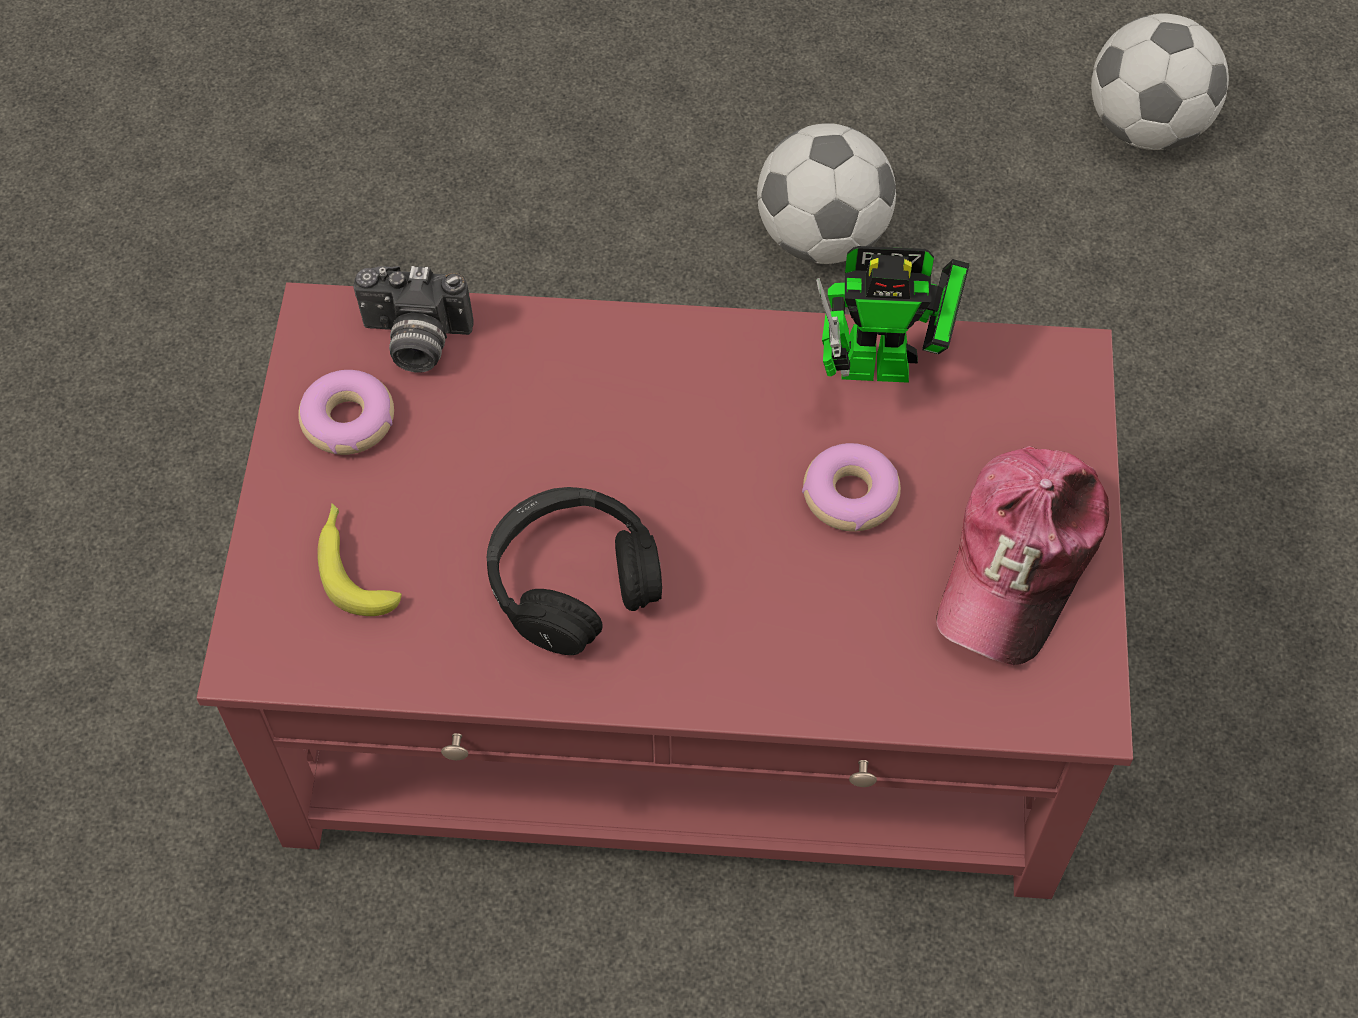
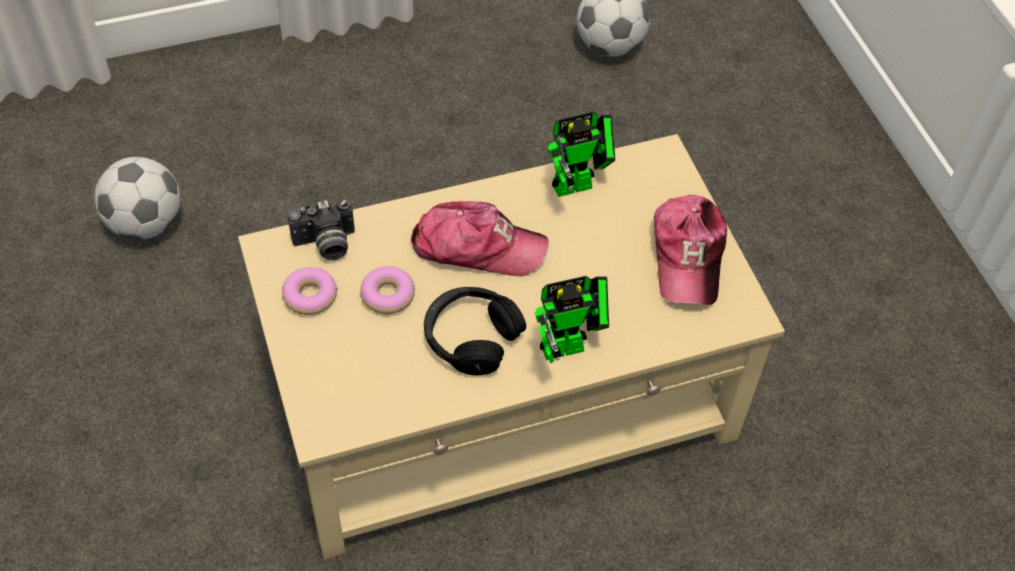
camera: 25 degrees left, 5 degrees down
red coffee table [197,282,1133,899] -> beige coffee table [238,134,785,559]
banana [317,503,402,616] -> none
football [757,123,896,264] -> football moved to [95,157,181,240]
donut [802,443,901,532] -> donut moved to [360,266,415,314]
none -> cap [411,201,549,276]
none -> toy robot [535,276,609,363]

